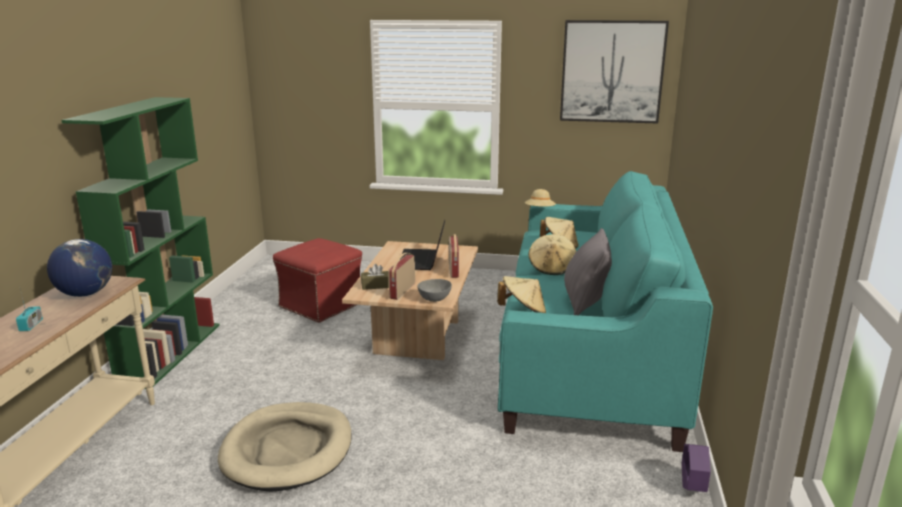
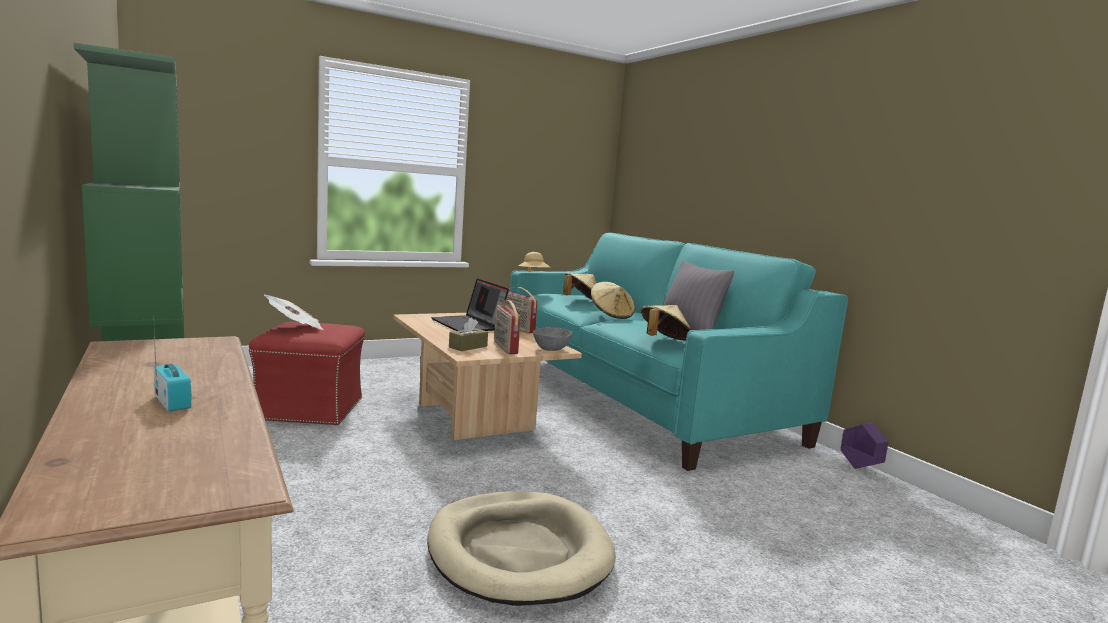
camera: 40 degrees left, 10 degrees down
globe [47,239,112,297] -> none
picture [560,20,669,123] -> none
none -> newspaper [264,295,324,330]

